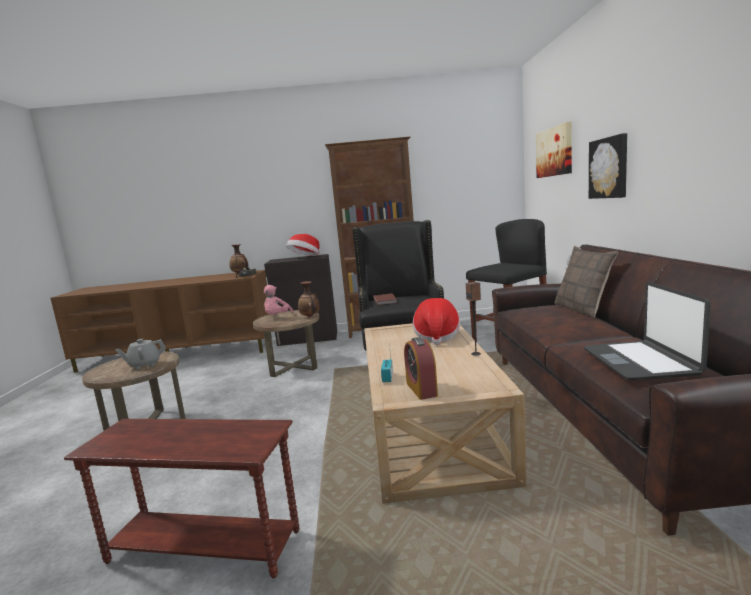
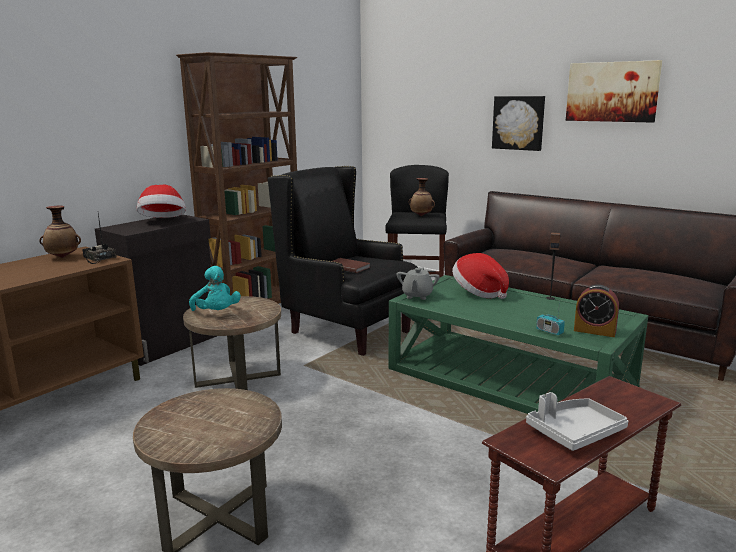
camera: 50 degrees left, 5 degrees up
grey teapot [115,339,166,370] -> grey teapot moved to [397,267,440,300]
pink plush toy [264,285,294,315] -> turquoise plush toy [189,266,241,311]
vase [298,281,320,317] -> vase moved to [408,178,435,216]
beige coffee table [364,323,527,504] -> green coffee table [389,275,648,414]
picture [536,121,572,178] -> picture moved to [566,60,662,123]
pillow [555,246,618,318] -> none
laptop [584,282,711,381] -> none
none -> grey tray [526,392,628,451]

